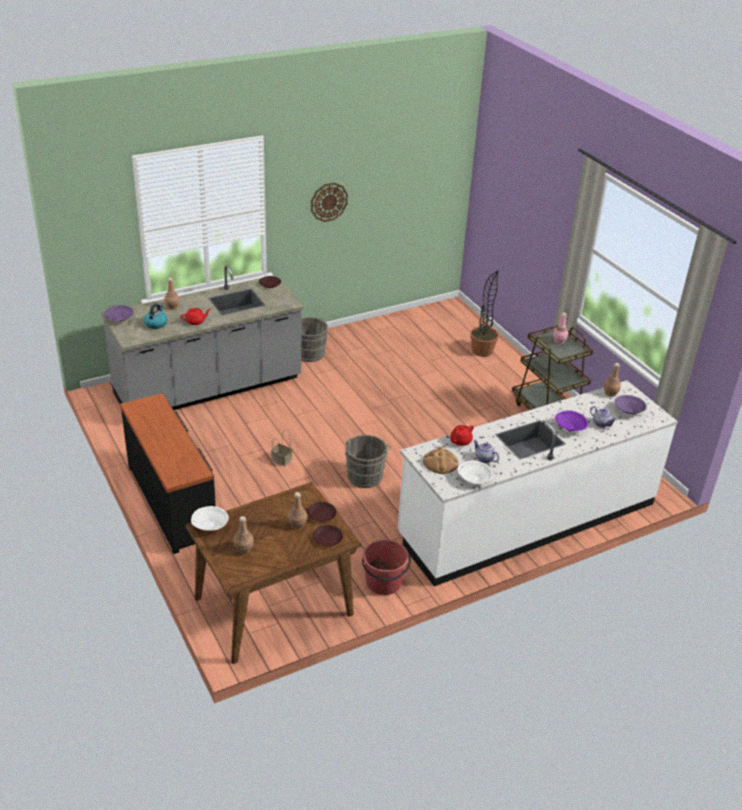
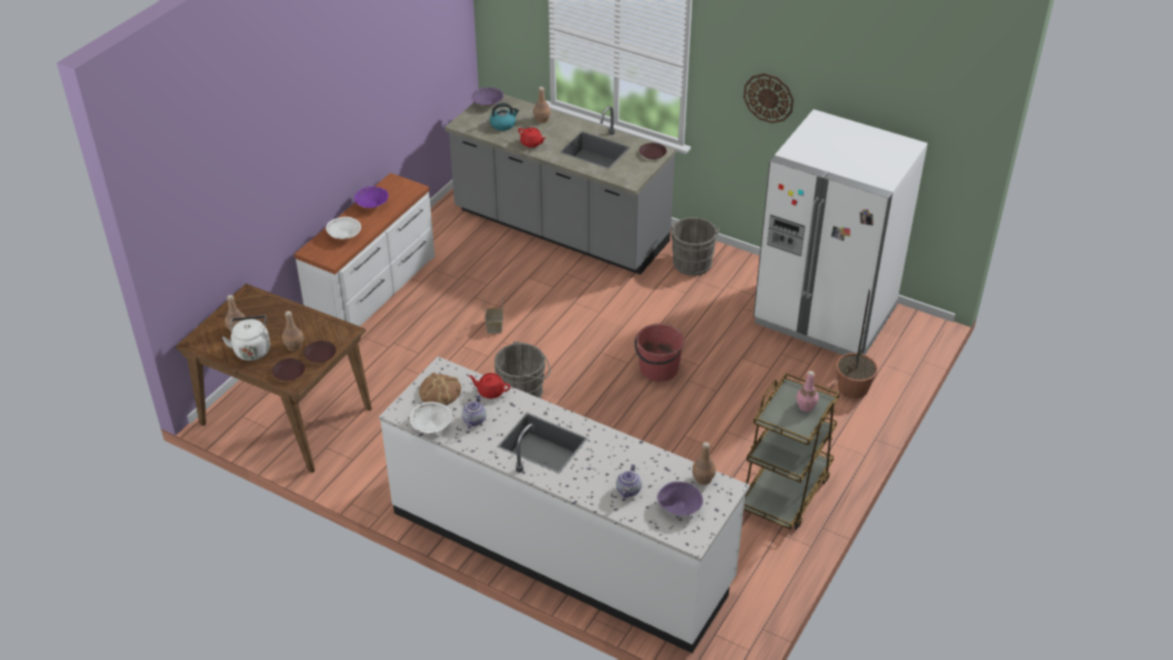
camera: 60 degrees right, 5 degrees up
black dresser [120,393,216,554] -> white dresser [294,173,435,326]
white bowl [191,506,229,531] -> white bowl moved to [326,217,361,239]
red bucket [362,539,411,595] -> red bucket moved to [635,324,685,382]
purple bowl [555,410,588,431] -> purple bowl moved to [354,186,389,208]
none -> white kettle [222,315,270,361]
none -> white fridge [753,109,928,355]

